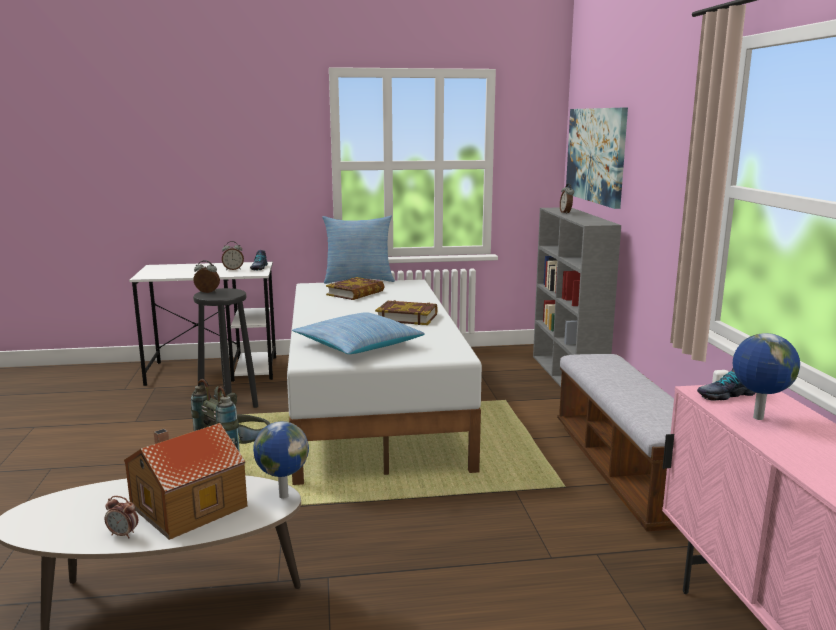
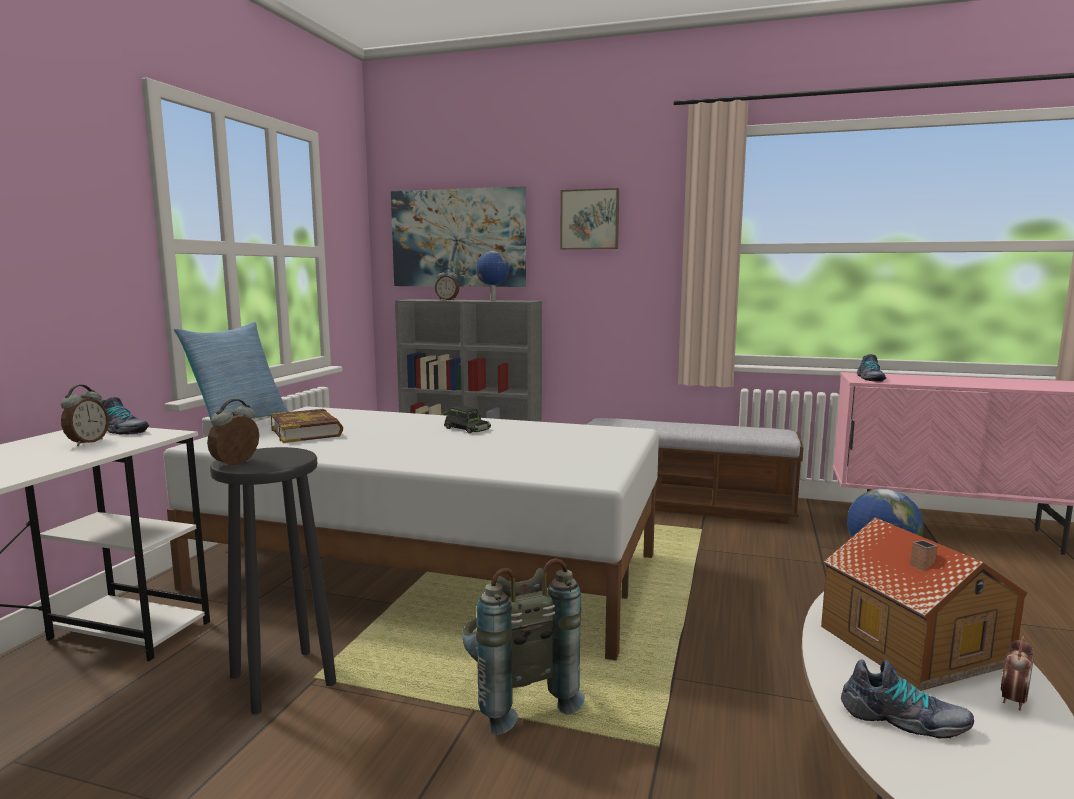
camera: 65 degrees left, 5 degrees down
pillow [292,312,425,354] -> none
book [375,300,438,325] -> black toy car [444,405,491,434]
globe [733,333,800,420] -> globe moved to [475,251,509,301]
none -> picture [560,188,619,249]
none -> shoe [841,659,974,739]

